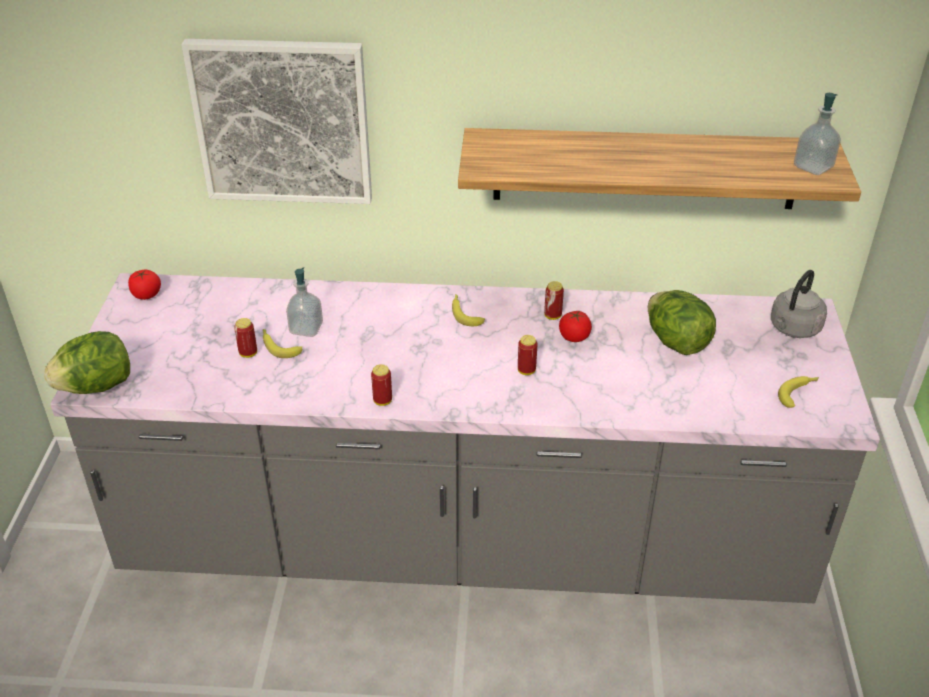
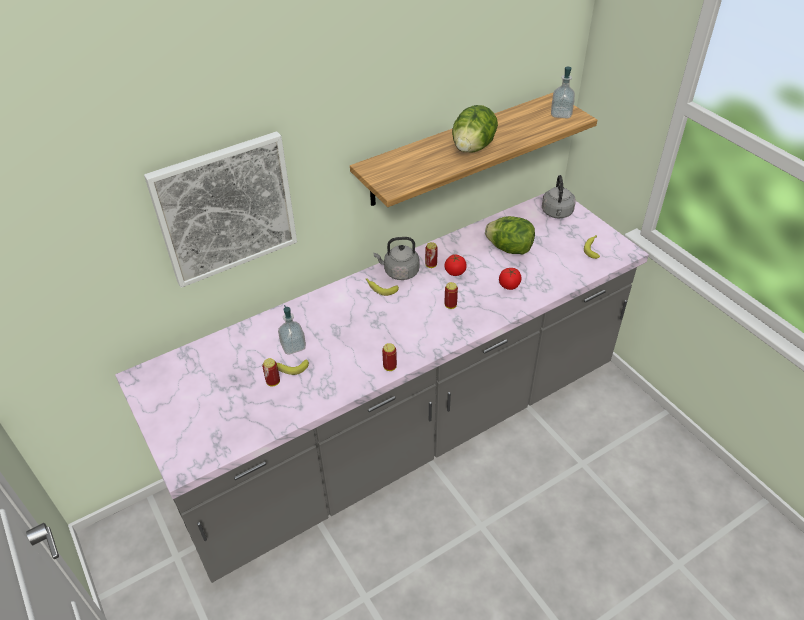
camera: 35 degrees left, 5 degrees up
lettuce [44,331,130,394] -> lettuce moved to [452,105,498,153]
tomato [128,270,161,300] -> tomato moved to [499,268,522,290]
none -> grey kettle [374,237,420,280]

